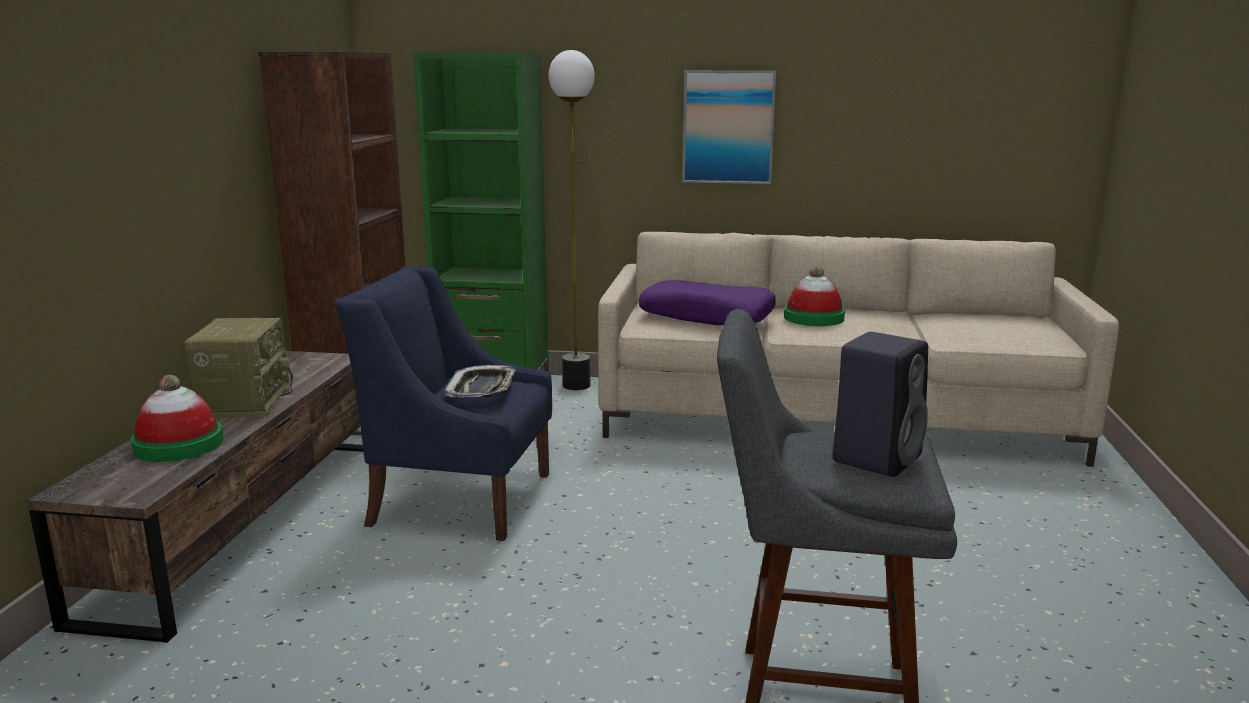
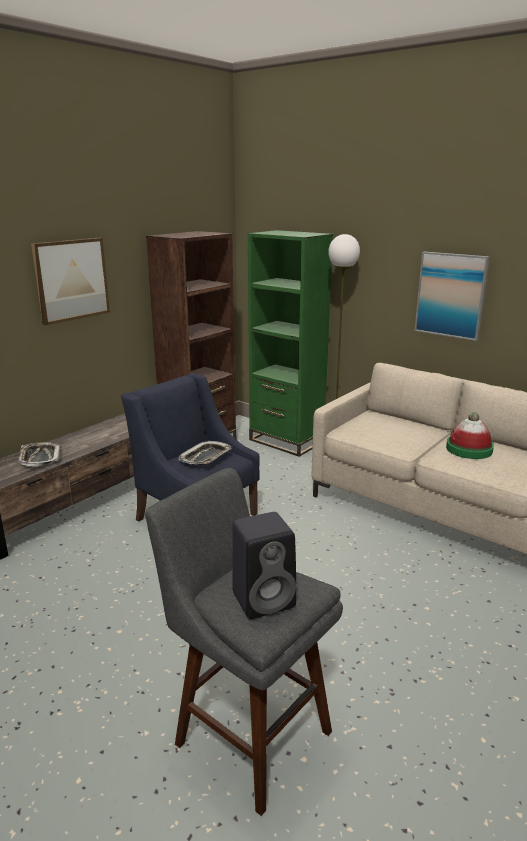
camera: 30 degrees right, 5 degrees up
hat [131,375,224,462] -> tray [18,442,61,466]
radio [184,318,293,418] -> none
purple pillow [639,280,776,325] -> none
none -> picture [31,238,110,325]

